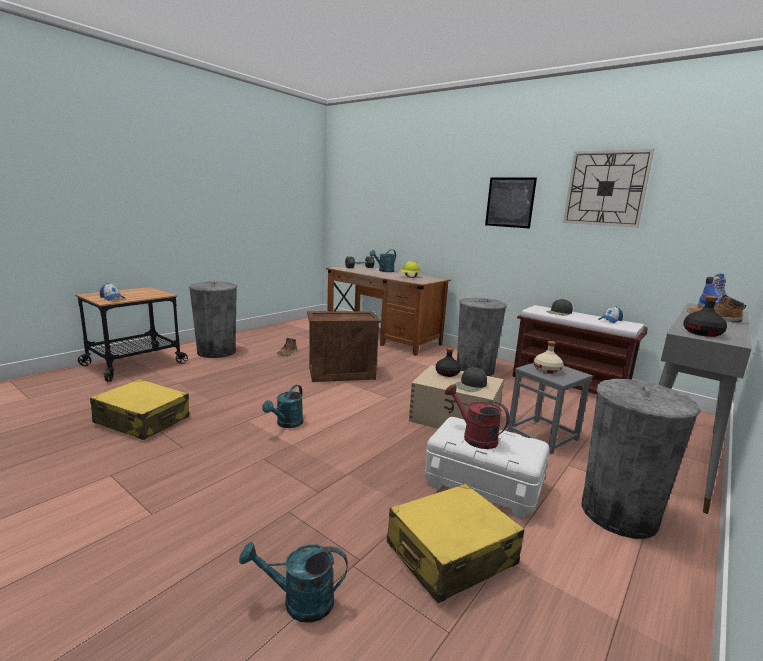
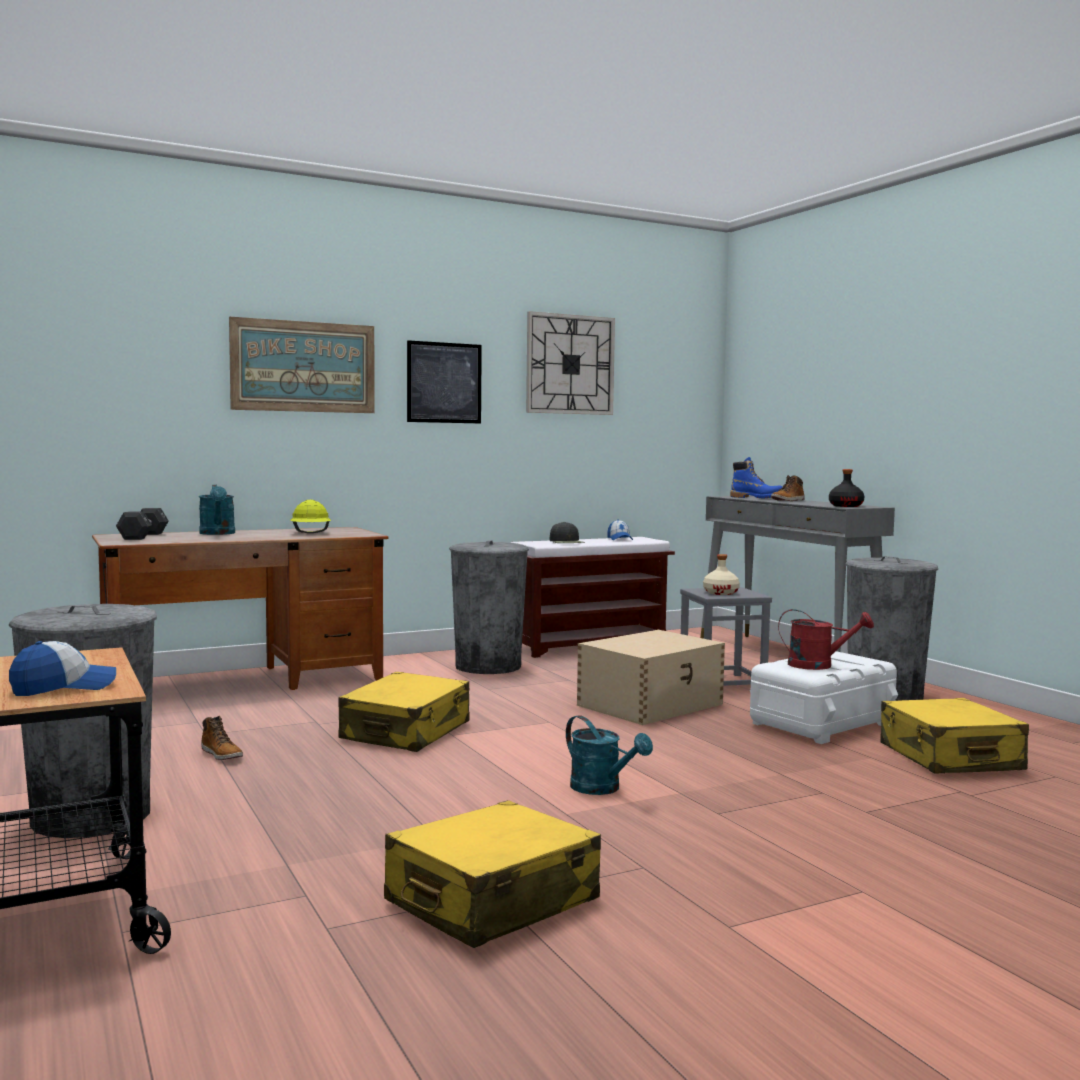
camera: 65 degrees left, 10 degrees down
turquoise watering can [239,542,348,623] -> none
crate [307,311,381,382] -> yellow suitcase [338,672,470,752]
black bottle [436,347,461,377] -> none
red watering can [445,384,509,449] -> red watering can turned 150 degrees counterclockwise [778,609,874,670]
black cap [455,368,487,392] -> none
none -> picture [229,317,375,413]

